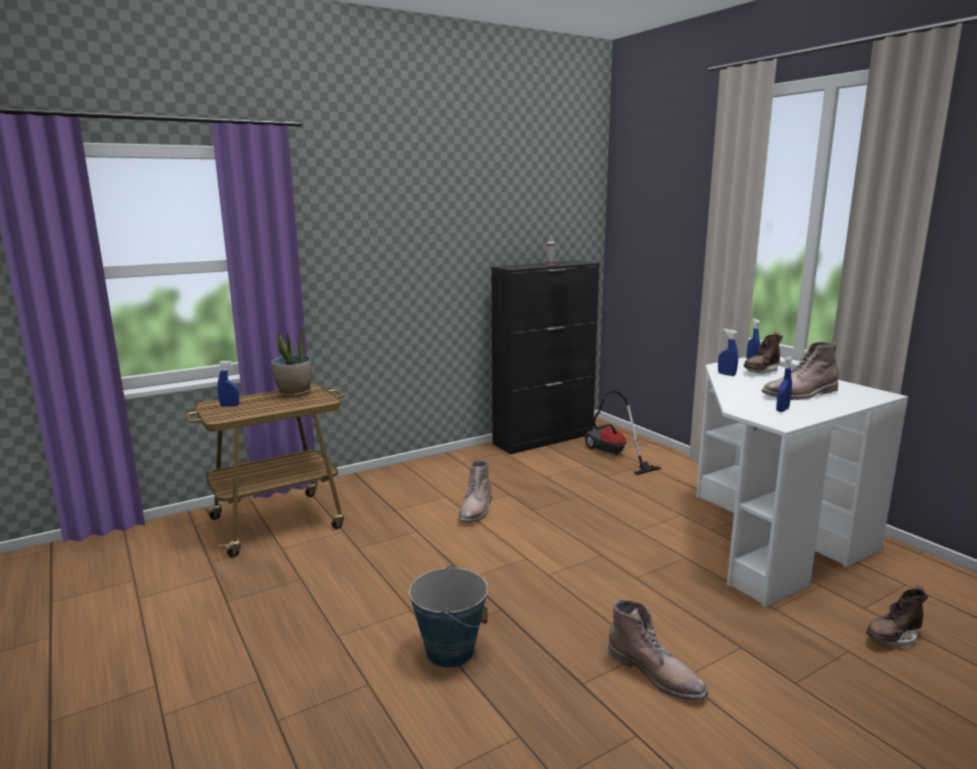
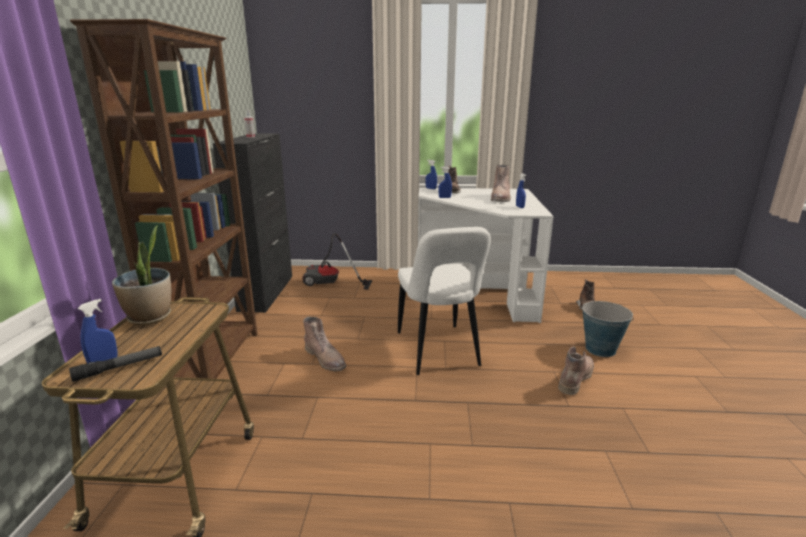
camera: 55 degrees left, 5 degrees up
bucket [409,565,488,668] -> bucket moved to [582,301,634,357]
brown boot [608,600,708,701] -> brown boot turned 45 degrees counterclockwise [558,346,594,395]
none -> flashlight [69,346,162,382]
none -> brown bookcase [70,19,257,379]
none -> white chair [398,227,491,375]

